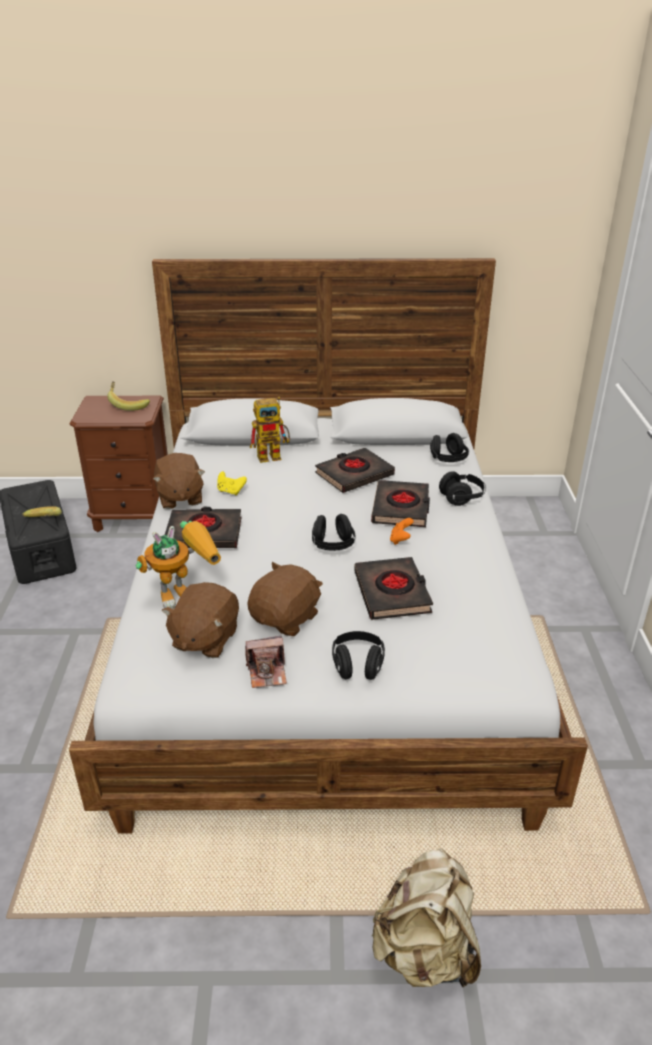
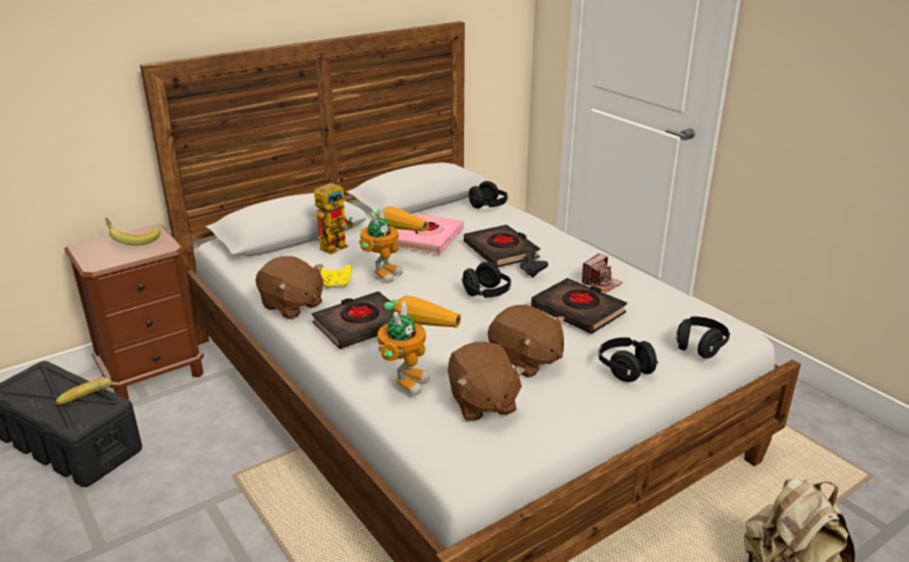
camera: 35 degrees left, 5 degrees down
camera [245,636,287,688] -> camera moved to [582,253,623,292]
brown plush toy [247,562,323,636] -> brown plush toy turned 135 degrees clockwise [488,304,565,377]
black book [315,448,395,493] -> pink book [396,214,463,255]
orange game controller [390,518,414,545] -> black game controller [520,250,548,278]
black headphones [439,471,486,506] -> black headphones moved to [676,317,730,358]
none -> toy robot [359,206,428,283]

